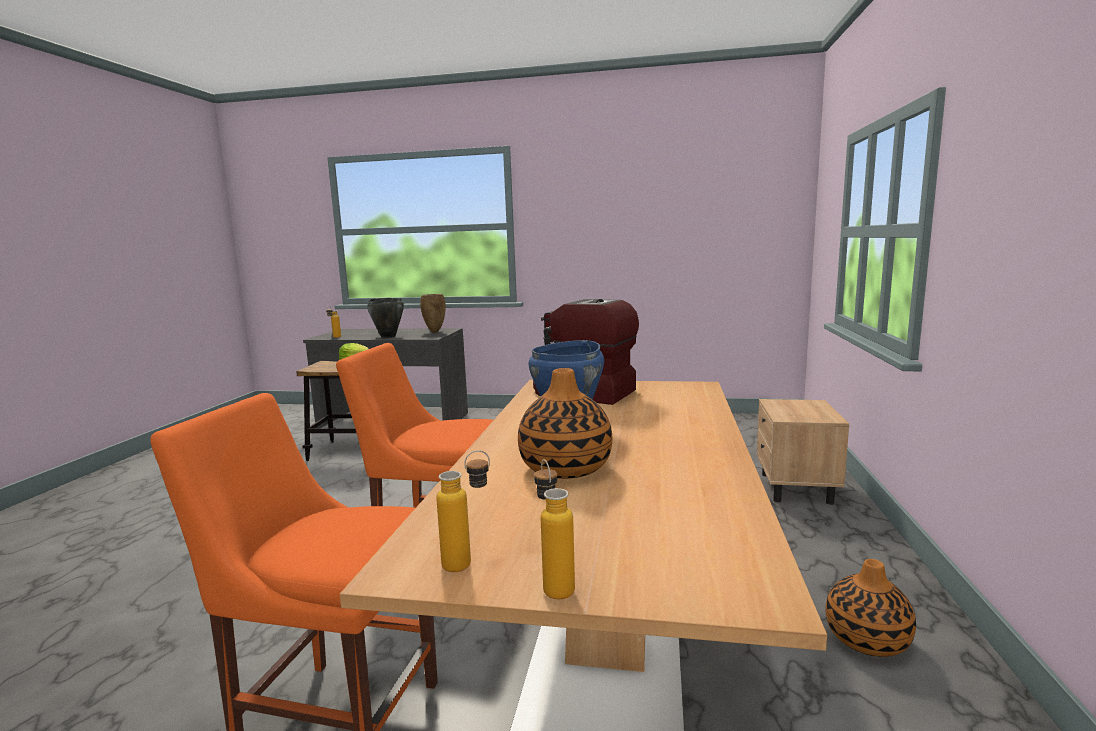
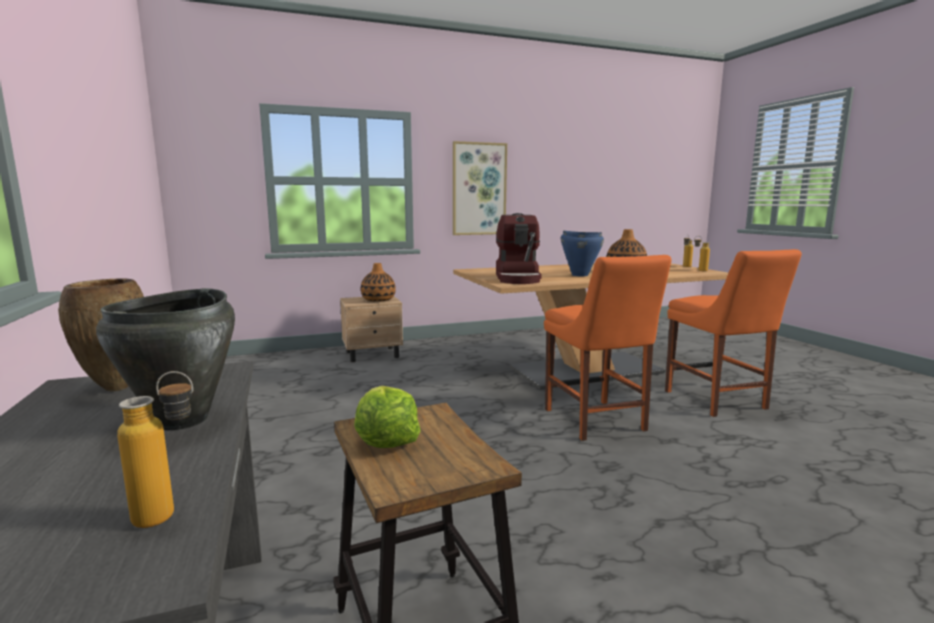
camera: 120 degrees left, 0 degrees up
vase [825,559,916,657] -> vase moved to [361,263,396,302]
none -> picture [453,141,507,235]

